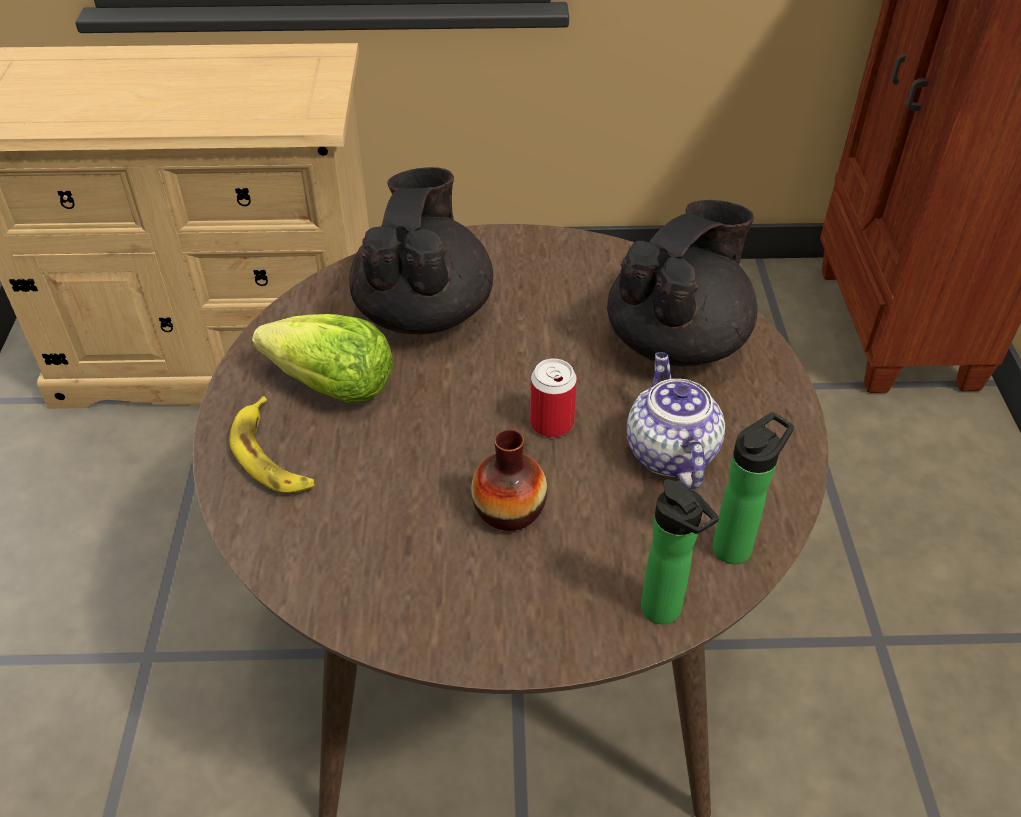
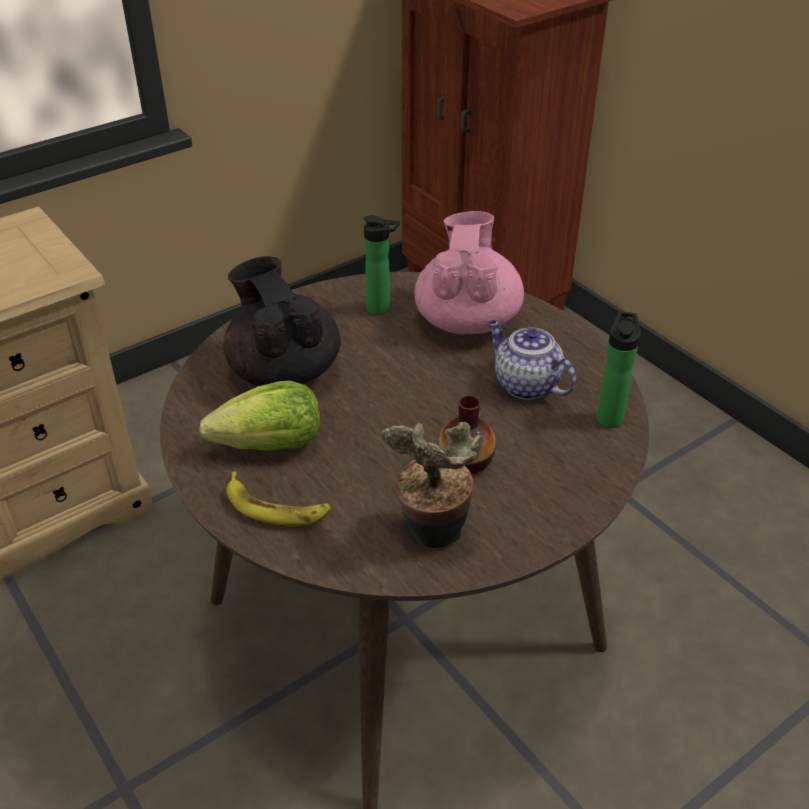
camera: 35 degrees left, 5 degrees down
can [530,359,577,438] -> none
black teapot [607,200,758,366] -> pink teapot [415,211,524,335]
bottle [641,479,719,624] -> bottle moved to [364,215,400,315]
none -> potted plant [381,422,483,548]

